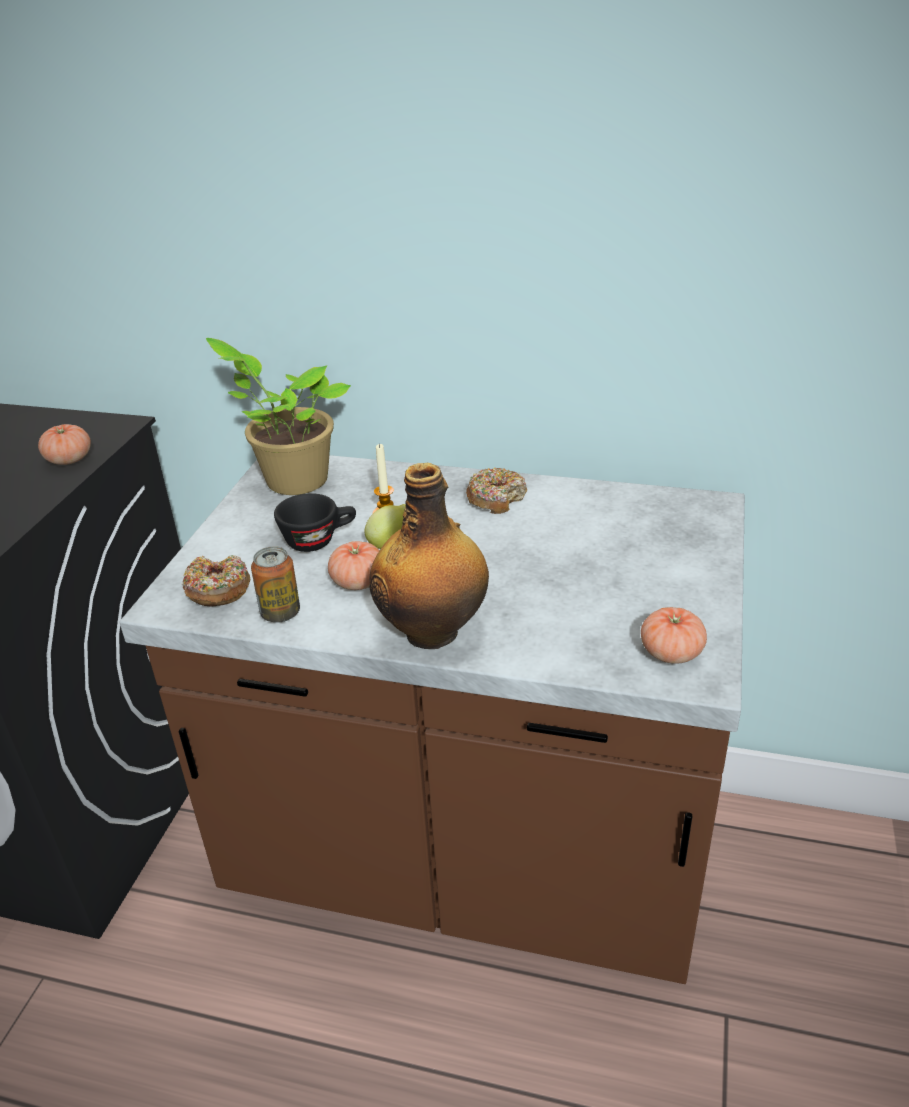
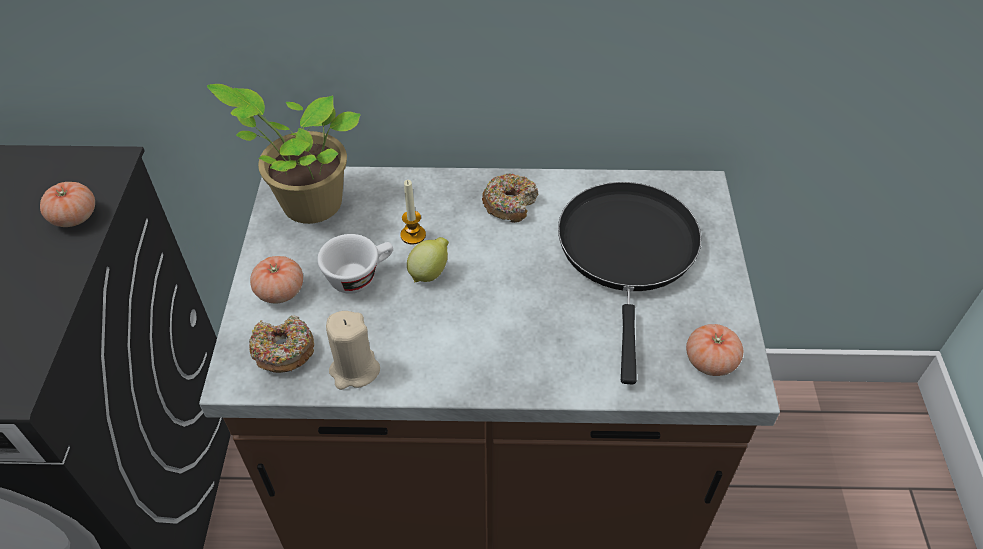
camera: 15 degrees left, 15 degrees up
can [251,546,300,623] -> beige candle [326,311,380,390]
black cup [274,493,356,552] -> white cup [317,234,393,294]
tomato [328,541,380,590] -> tomato moved to [250,256,303,303]
bottle [370,463,489,649] -> none
none -> black frying pan [558,182,702,385]

